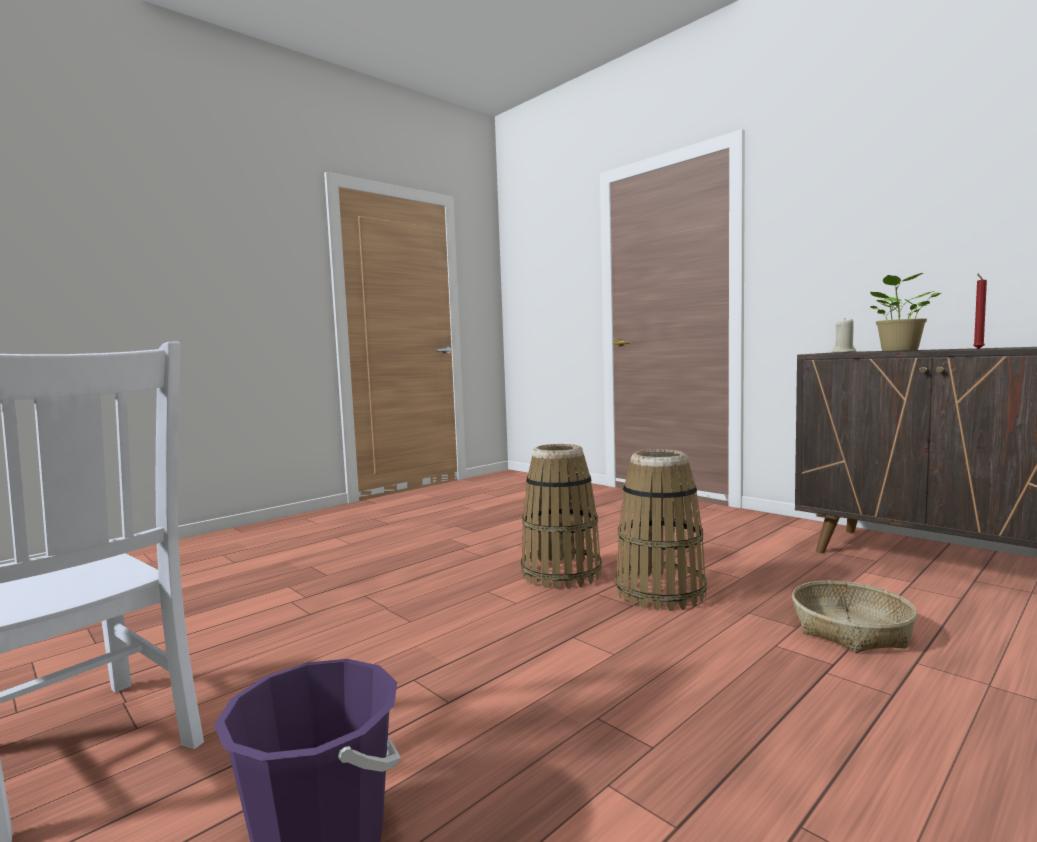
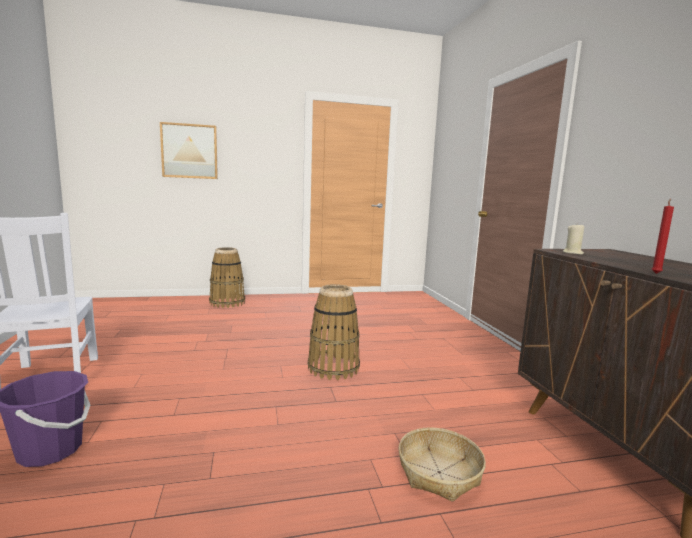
camera: 30 degrees right, 5 degrees up
basket [615,449,707,611] -> basket moved to [209,247,245,308]
potted plant [870,273,941,352] -> none
none -> picture [160,122,218,179]

